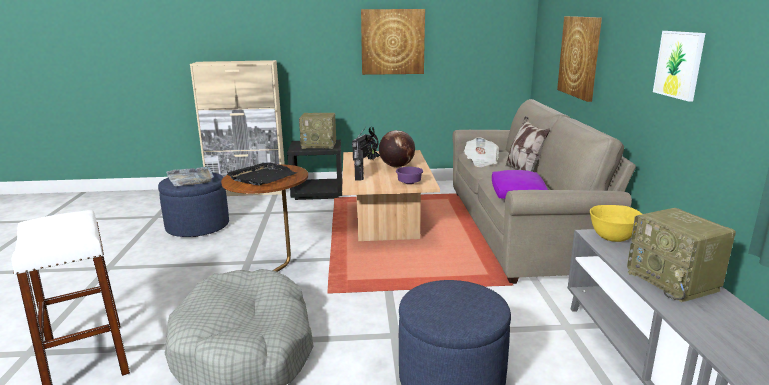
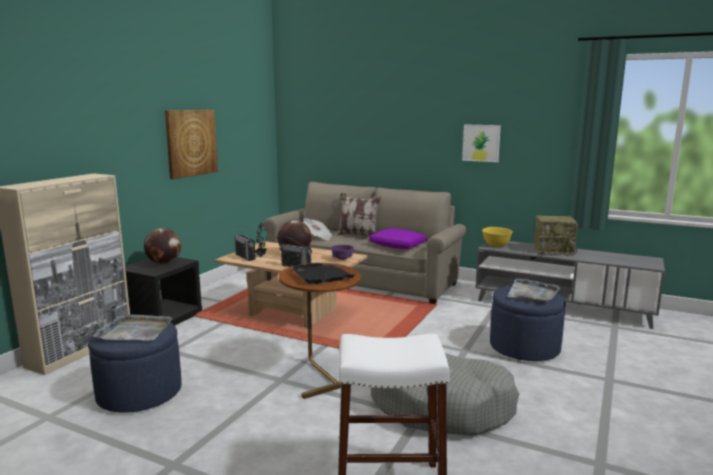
camera: 60 degrees left, 5 degrees down
radio [299,113,336,149] -> globe [144,228,181,264]
picture [557,16,602,102] -> none
none -> grey tray [508,279,561,304]

